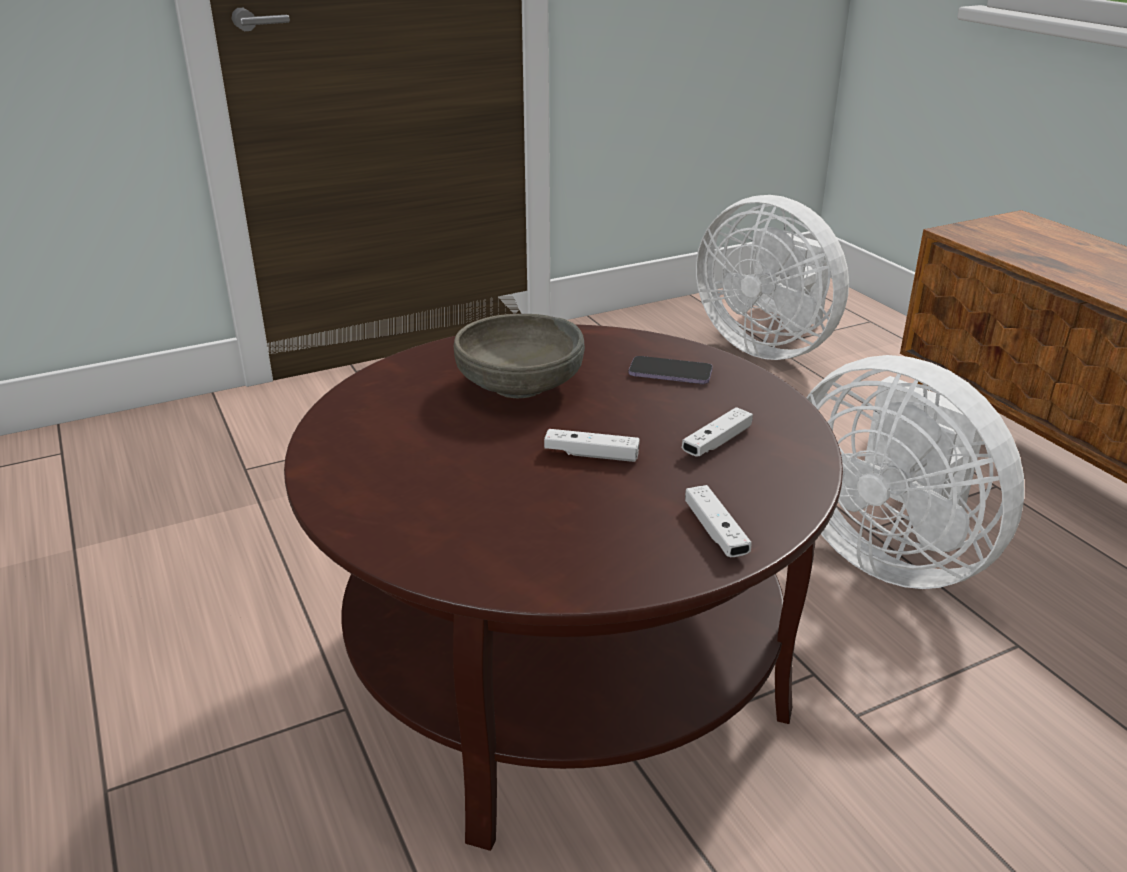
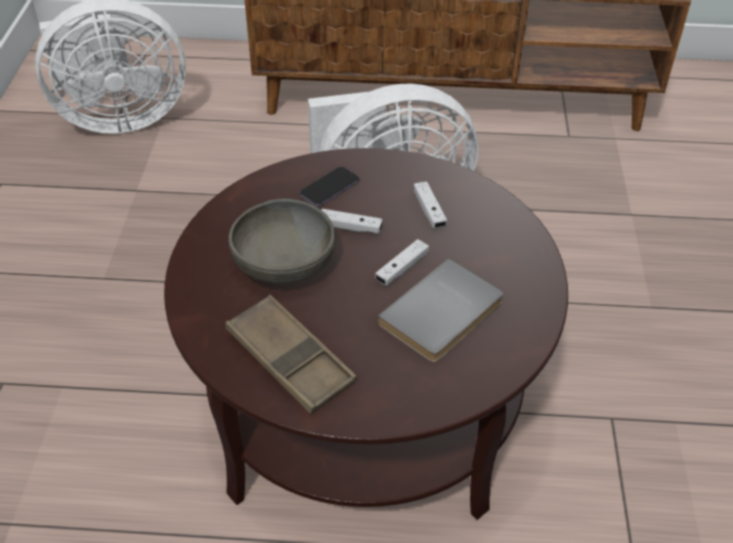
camera: 60 degrees left, 15 degrees up
white game controller [685,485,752,557] -> white game controller moved to [321,209,382,234]
none -> brown tray [225,295,356,414]
none -> grey book [377,258,503,363]

